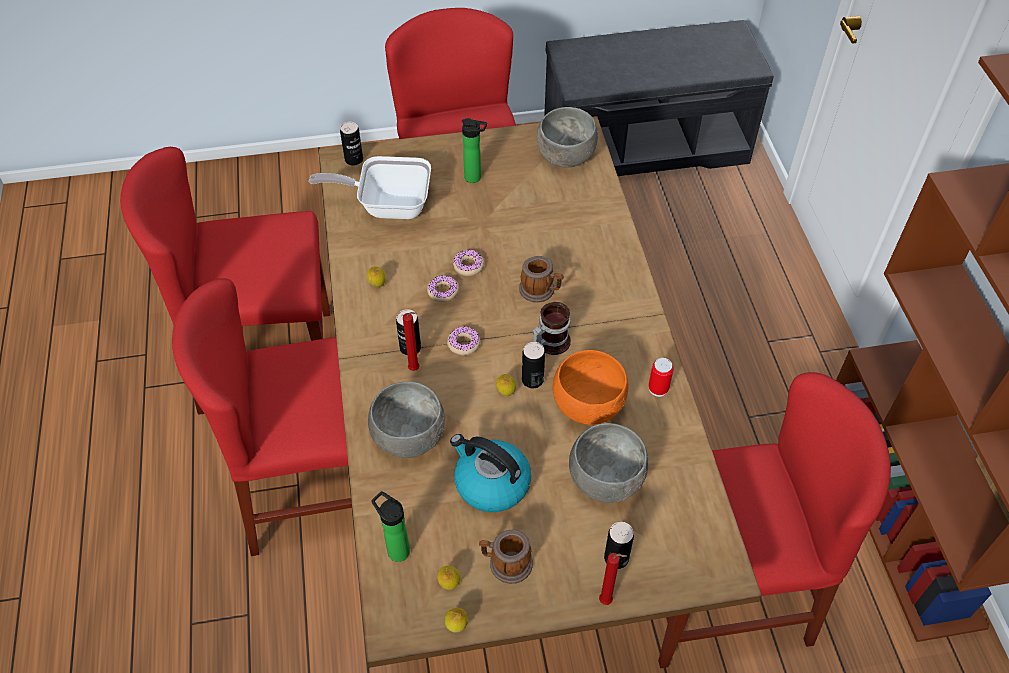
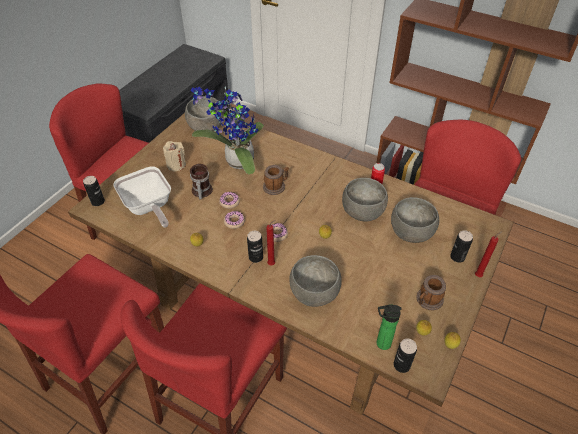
camera: 50 degrees left, 5 degrees down
frying pan [309,156,431,219] -> frying pan turned 75 degrees counterclockwise [113,167,171,228]
kettle [450,434,531,512] -> none
bottle [462,118,487,183] -> beige candle [163,141,186,172]
can [522,342,545,388] -> can moved to [394,339,417,373]
mug [533,302,571,355] -> mug moved to [190,164,213,199]
orange bowl [552,350,628,425] -> grey bowl [342,178,388,221]
none -> potted plant [190,87,264,174]

